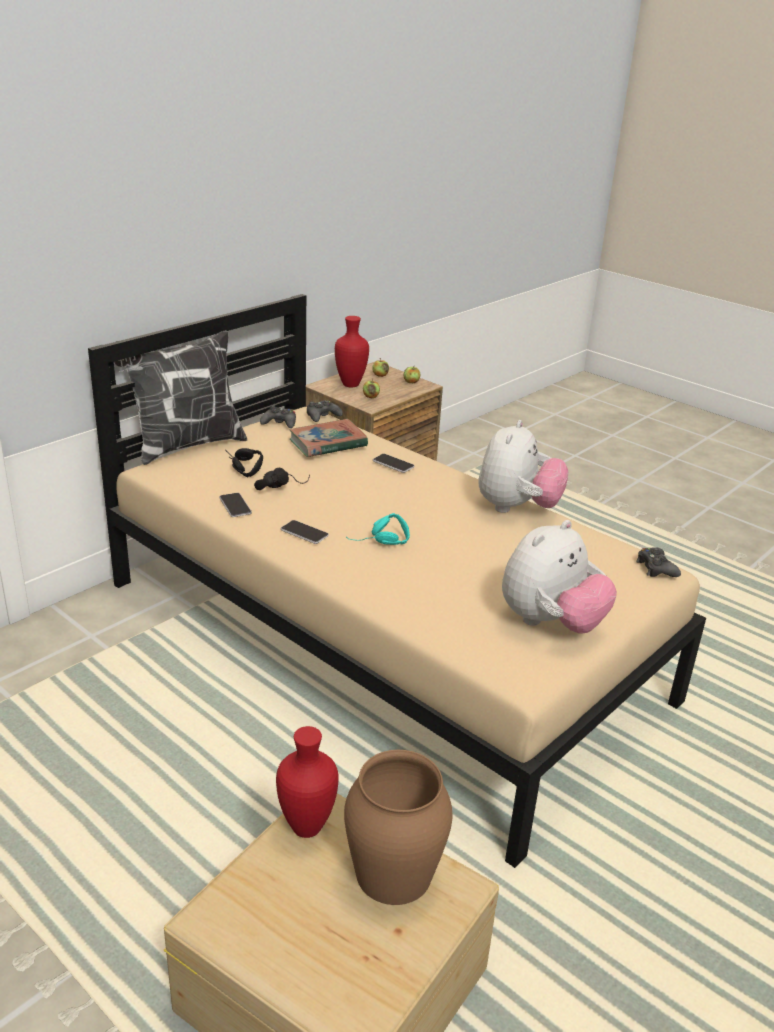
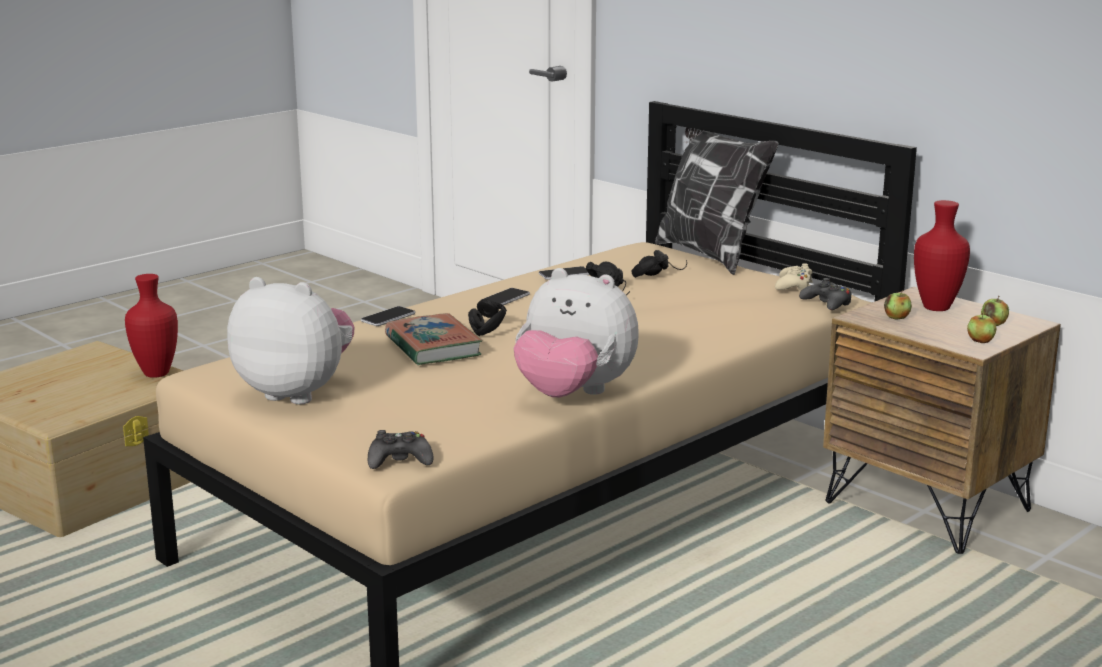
camera: 95 degrees right, 10 degrees down
black game controller [260,405,296,428] -> beige game controller [775,263,813,291]
book [289,419,368,457] -> book moved to [385,313,482,365]
brown vase [344,750,453,905] -> none
turquoise headphones [346,513,410,545] -> black headphones [468,299,507,336]
phone [373,454,415,473] -> phone moved to [361,306,415,326]
plush toy [502,520,617,634] -> plush toy turned 150 degrees clockwise [227,277,355,404]

